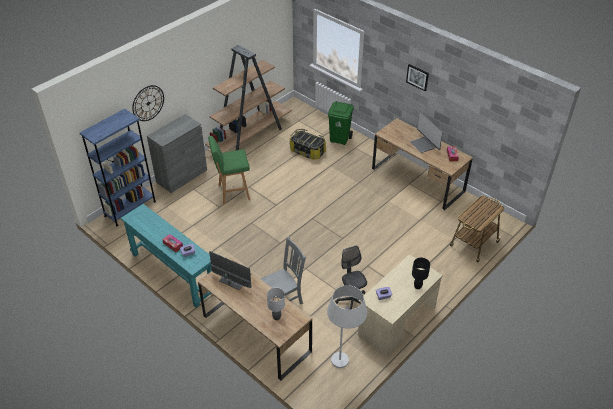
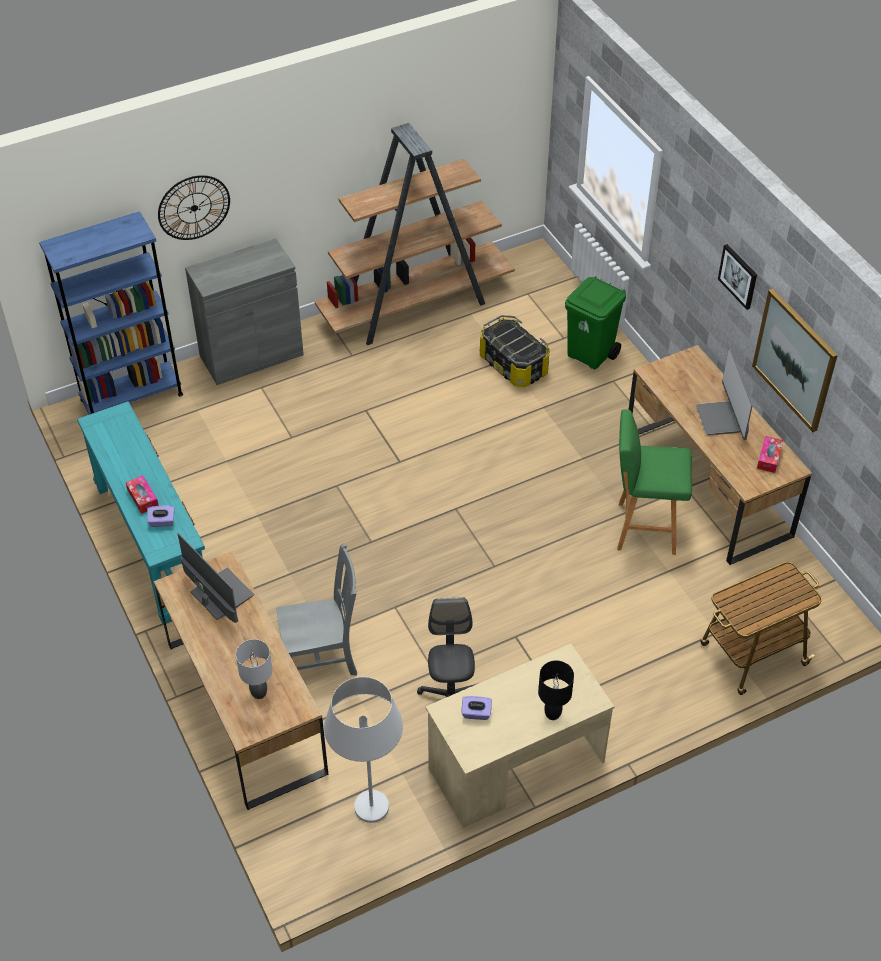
camera: 20 degrees right, 5 degrees up
green stool [208,136,250,205] -> green stool moved to [617,409,692,555]
none -> picture [752,289,838,432]

